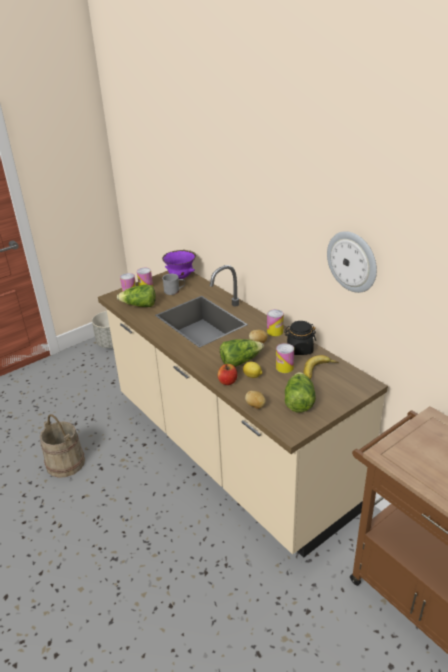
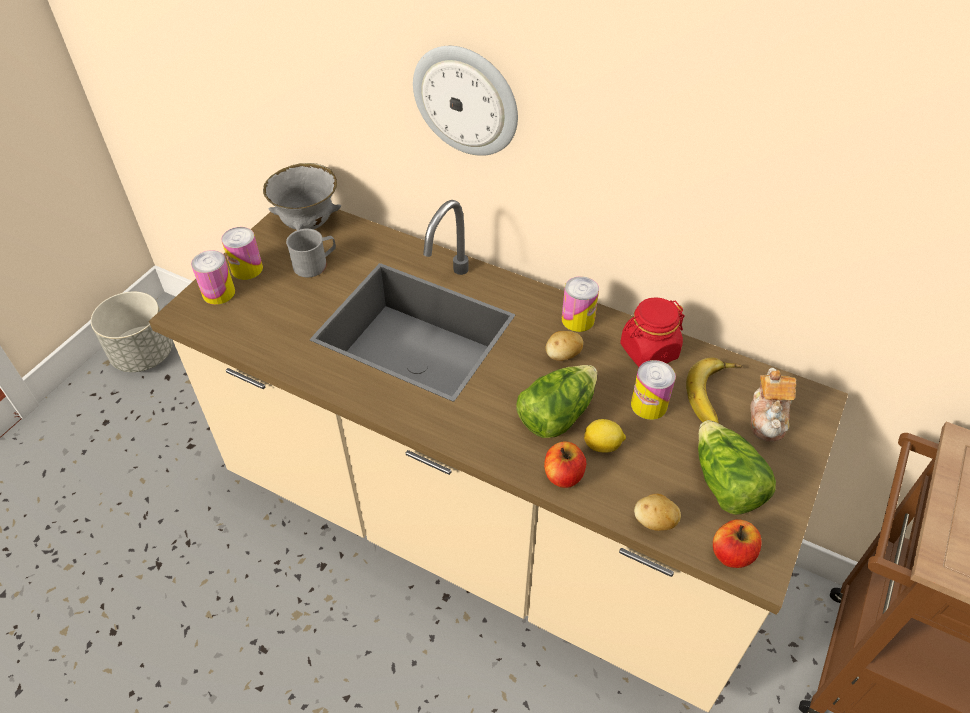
camera: 25 degrees left, 15 degrees up
beige bucket [40,414,85,478] -> none
lettuce [117,285,156,307] -> none
purple bowl [162,250,196,279] -> grey bowl [263,163,341,230]
black jar [284,321,316,355] -> red jar [620,297,684,367]
wall clock [327,231,377,293] -> wall clock moved to [413,46,518,156]
none -> apple [713,519,762,568]
none -> teapot [750,368,796,442]

